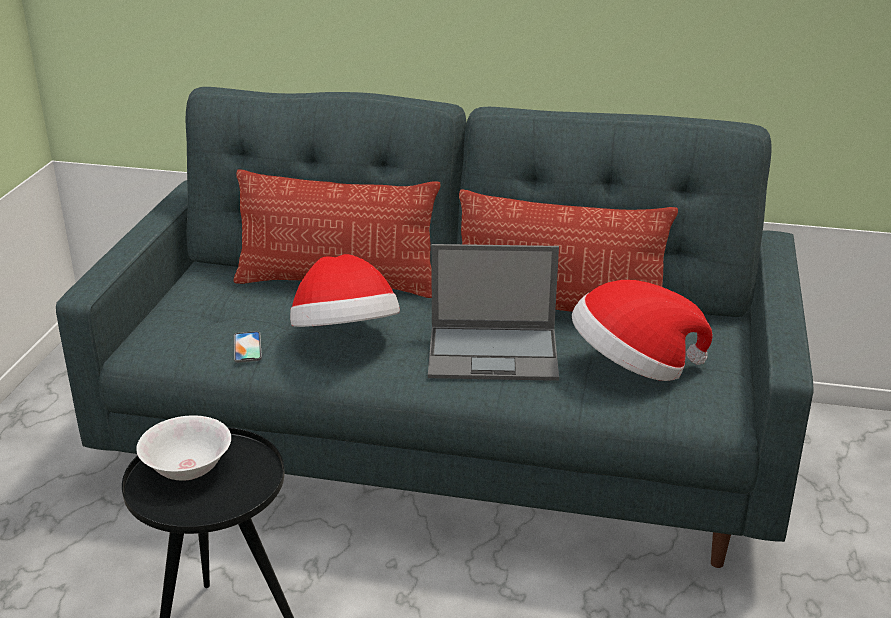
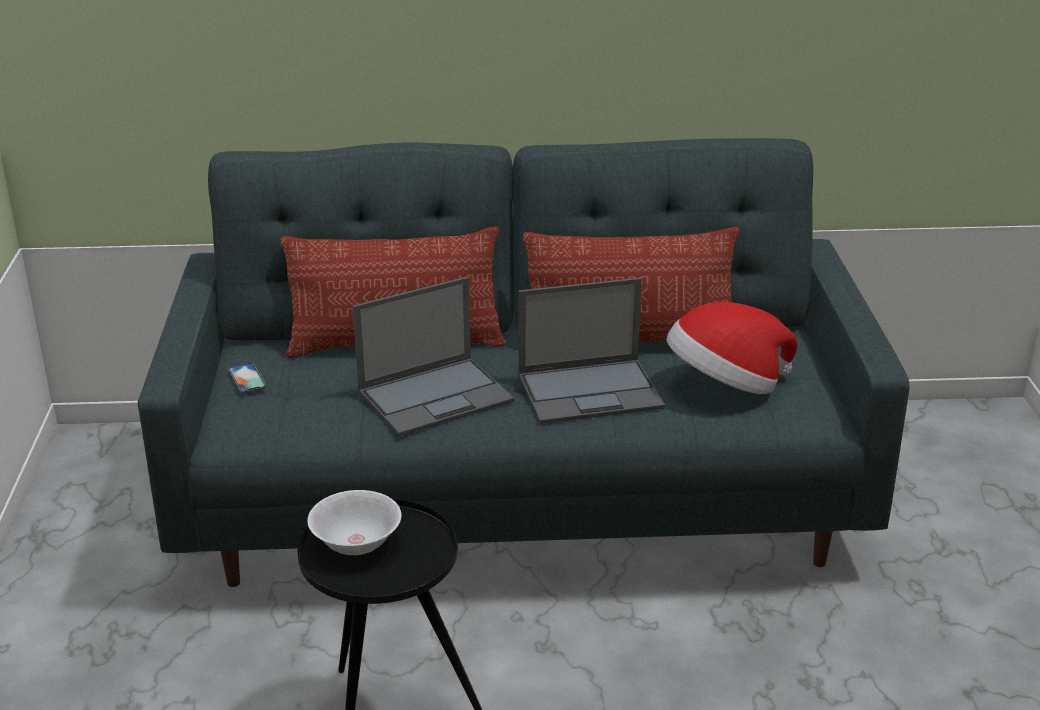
camera: 15 degrees left, 0 degrees up
phone [234,331,262,363] -> phone moved to [228,363,266,394]
hat [290,254,400,327] -> laptop [353,277,514,436]

